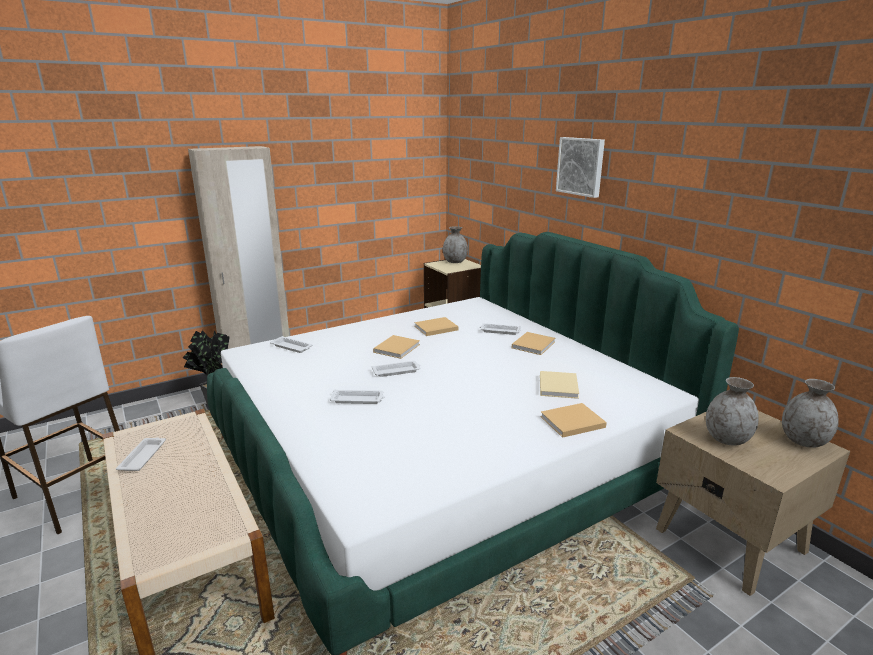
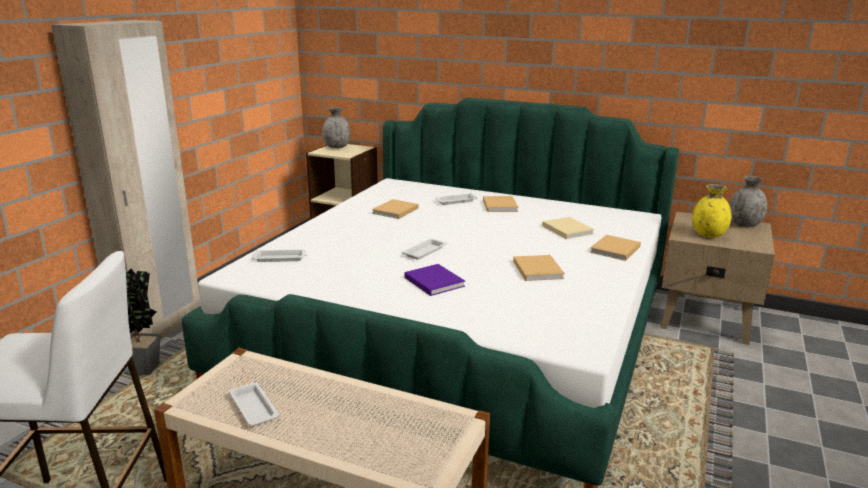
camera: 35 degrees left, 0 degrees up
white tray [330,389,385,404] -> purple book [404,264,465,296]
beige book [373,335,420,359] -> beige book moved to [513,255,565,281]
picture [556,137,605,198] -> none
grey vase [706,377,759,446] -> yellow vase [692,184,732,238]

